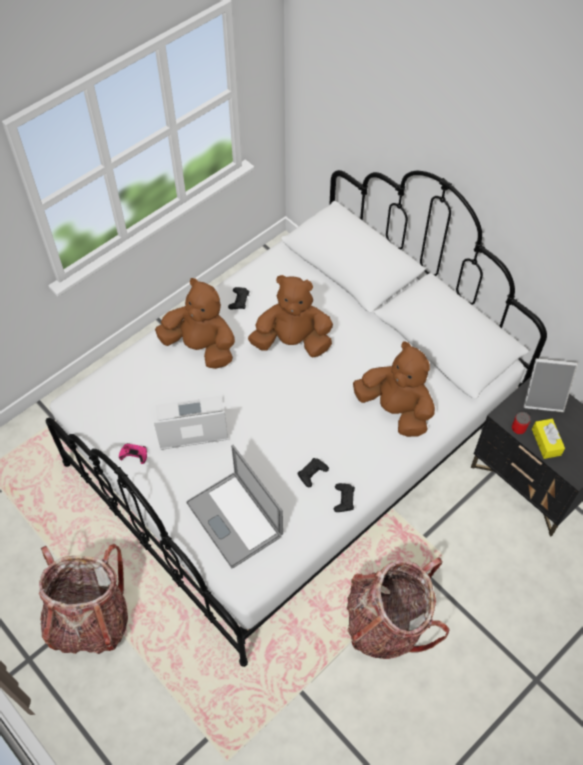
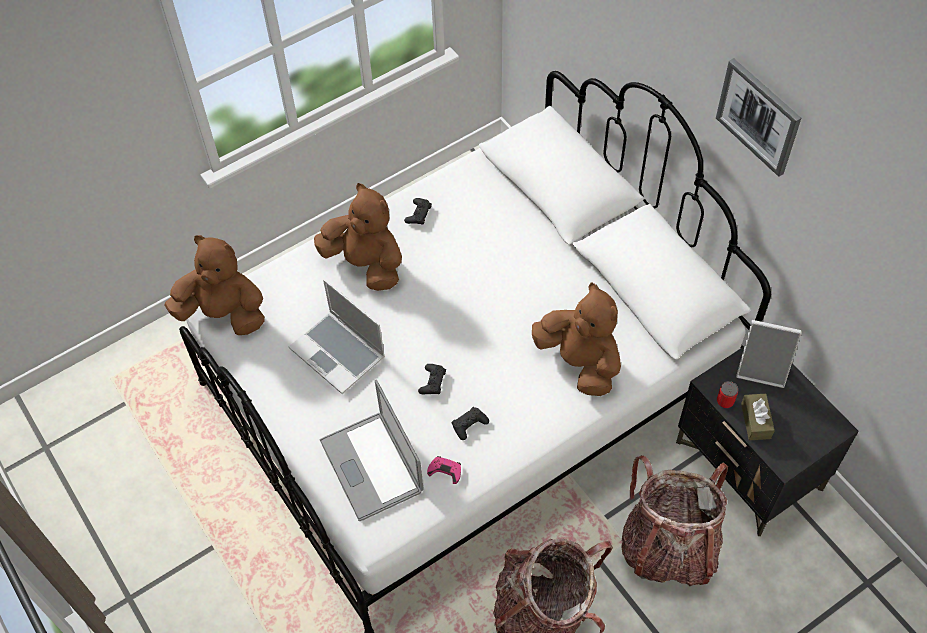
camera: 10 degrees right, 0 degrees up
backpack [39,544,128,654] -> backpack moved to [621,455,728,586]
pink game controller [119,443,147,464] -> pink game controller moved to [427,456,461,484]
laptop [154,395,228,450] -> laptop turned 135 degrees counterclockwise [289,279,385,394]
brown plush toy [248,275,333,358] -> brown plush toy moved to [164,235,265,335]
black game controller [334,483,355,512] -> black game controller moved to [418,364,446,395]
yellow tissue box [532,419,565,459] -> brown tissue box [741,394,775,440]
none -> picture [716,58,801,177]

